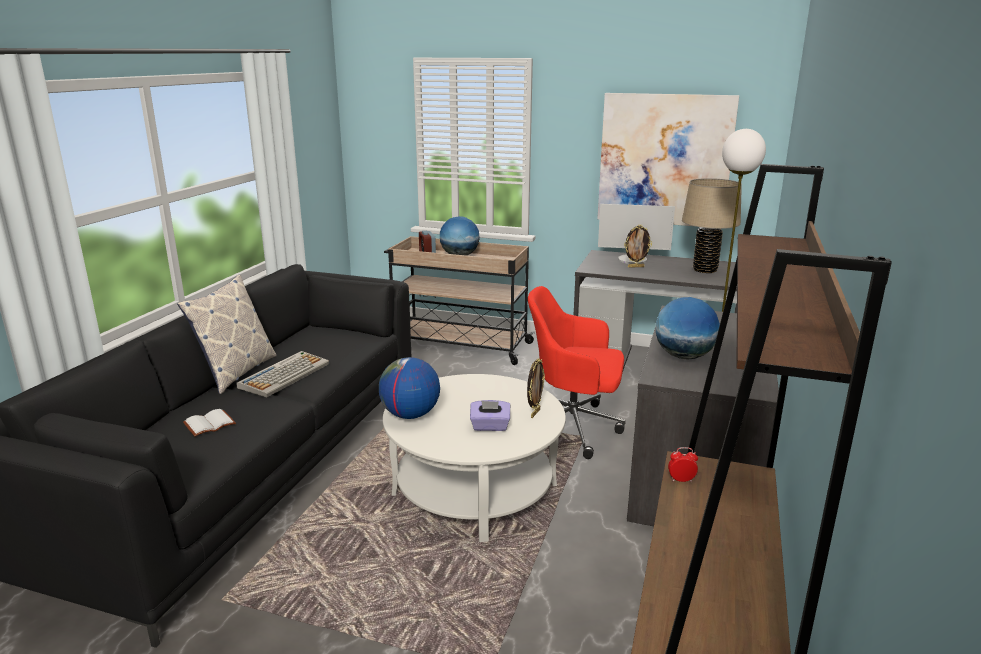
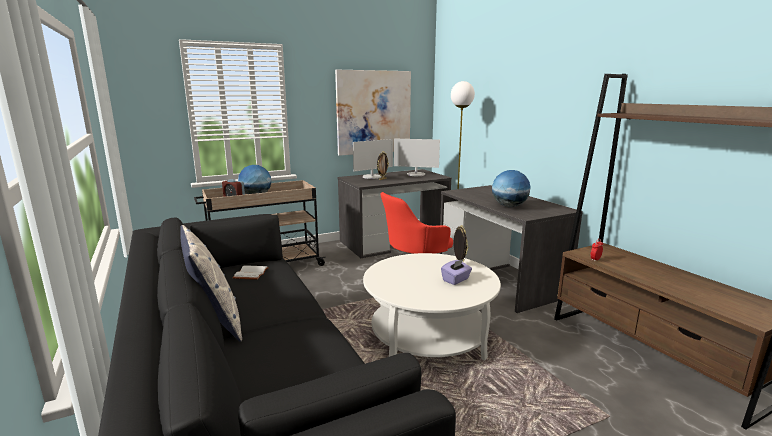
camera: 45 degrees left, 5 degrees down
white book [183,409,236,437] -> white book moved to [233,265,269,280]
keyboard [236,351,329,397] -> none
globe [379,357,440,419] -> none
beige table lamp [682,178,742,273] -> monitor [394,139,440,176]

